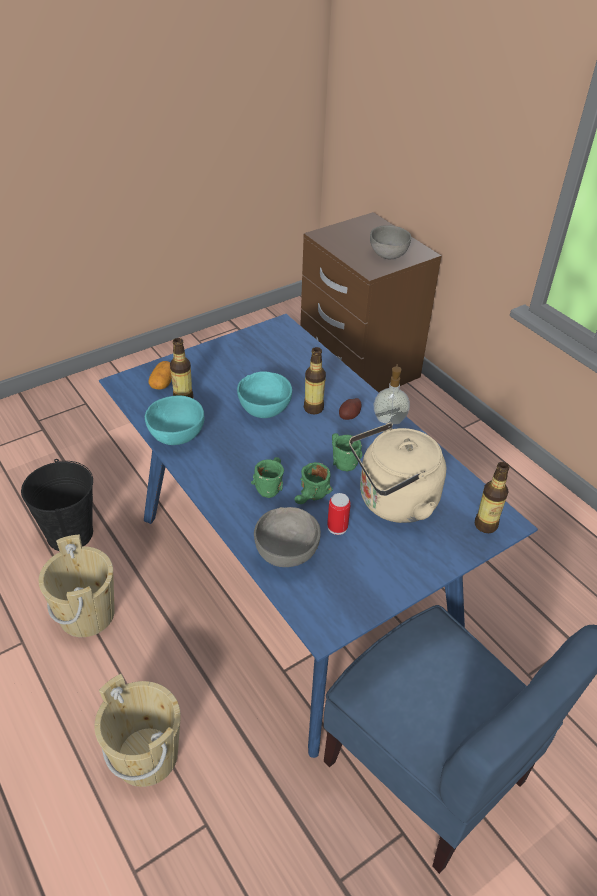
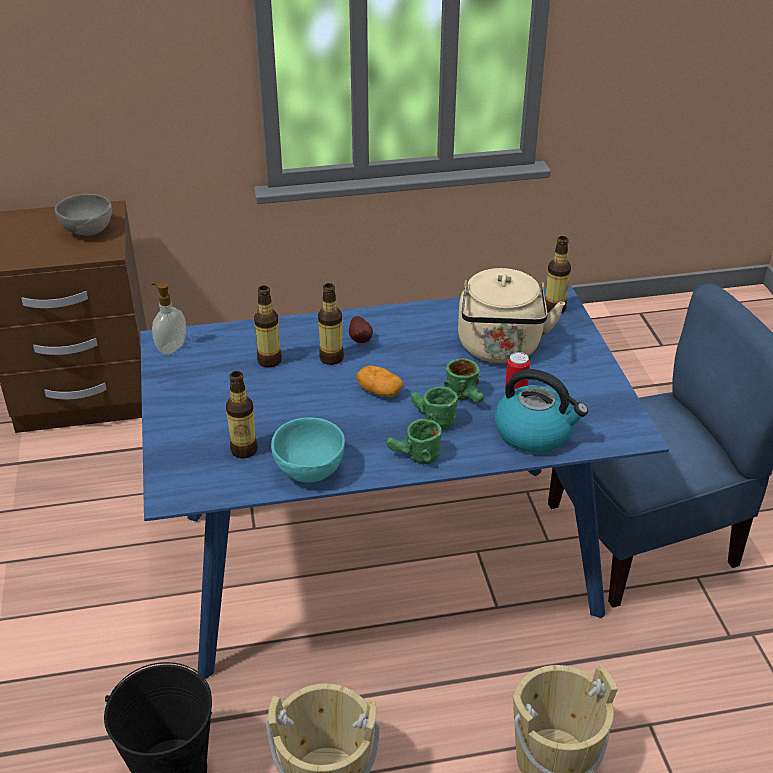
camera: 65 degrees left, 5 degrees down
potato [149,361,172,390] -> potato moved to [356,366,403,397]
turquoise bowl [237,371,292,418] -> none
grey bowl [254,507,321,567] -> kettle [495,369,588,453]
green mug [332,433,362,471] -> green mug moved to [386,419,442,464]
soap dispenser [374,364,410,424] -> soap dispenser moved to [151,282,186,354]
none -> bottle [254,286,282,367]

